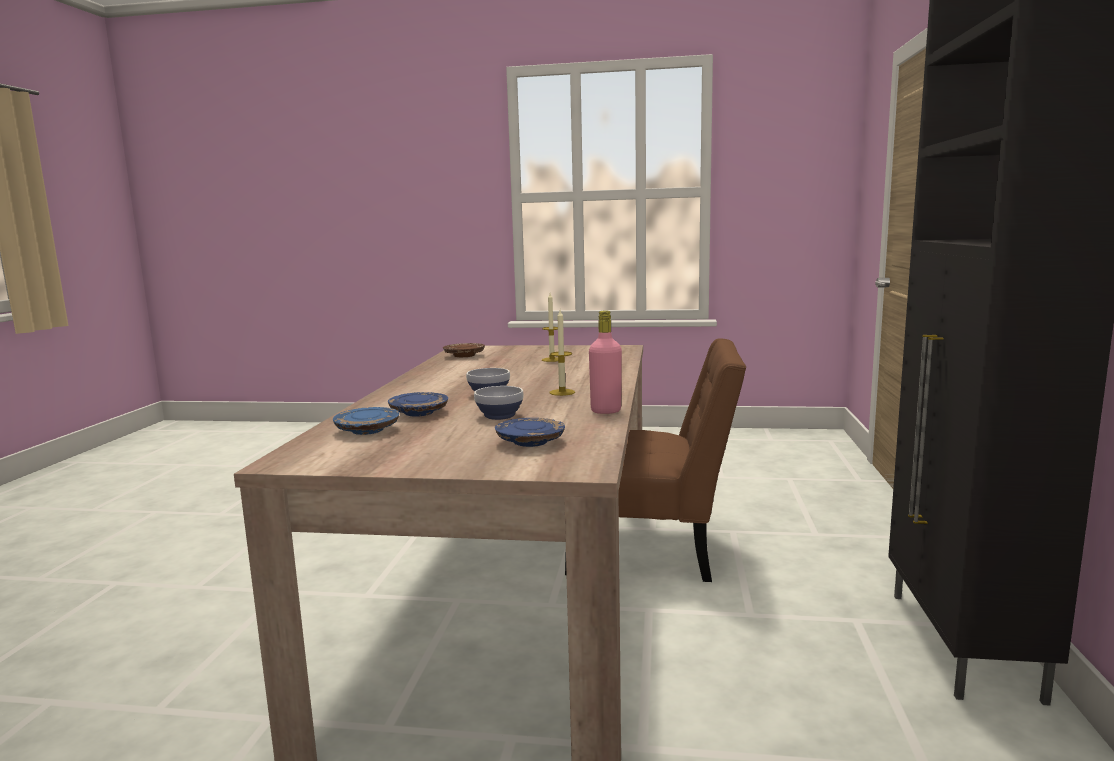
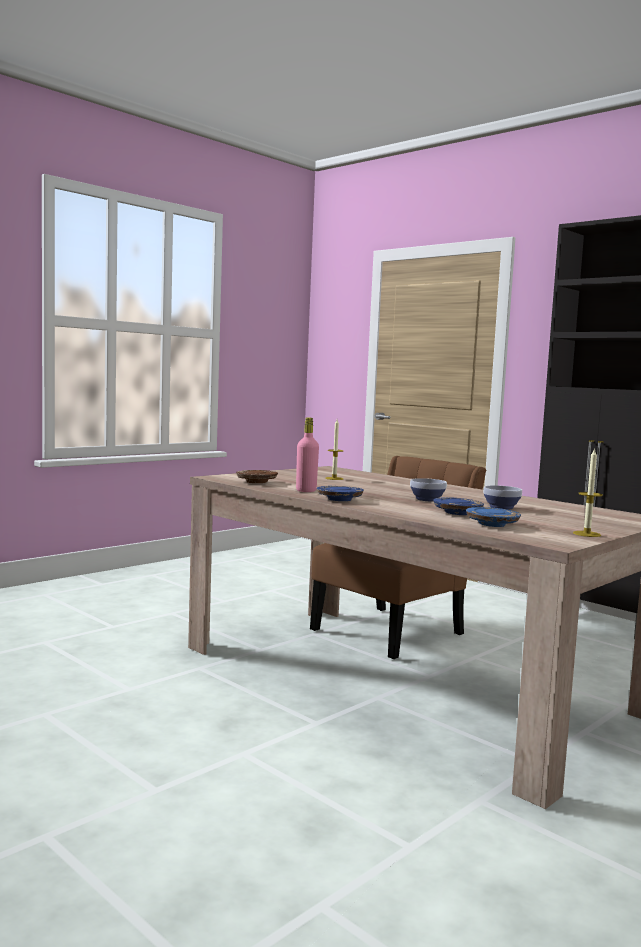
camera: 55 degrees left, 5 degrees down
blue plate [495,418,565,447] -> blue plate moved to [317,486,364,501]
candle [549,310,575,396] -> candle moved to [573,448,603,537]
pink bottle [589,311,622,414] -> pink bottle moved to [296,417,319,492]

